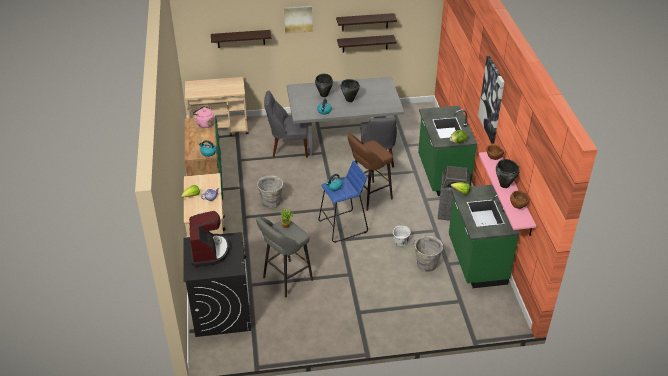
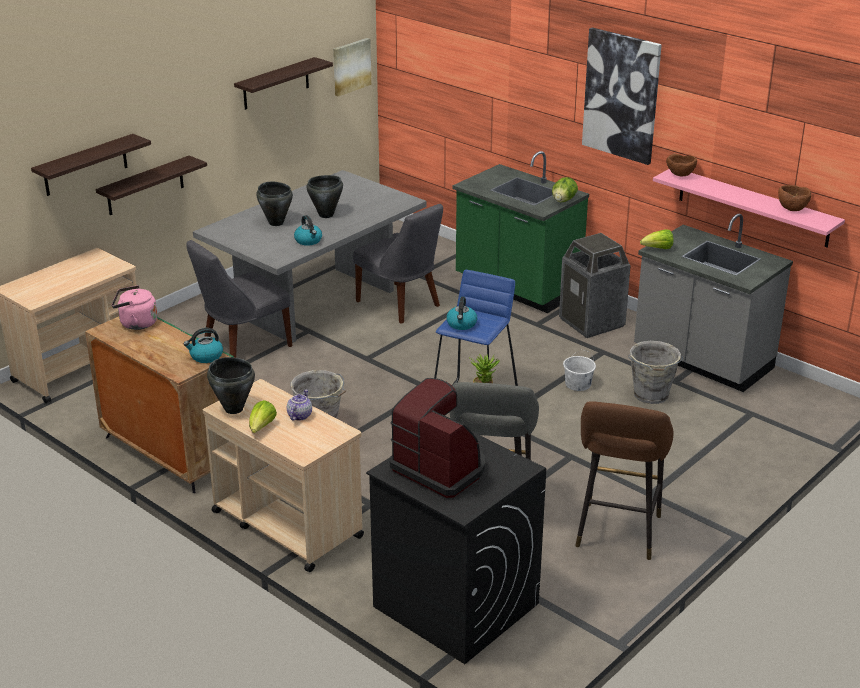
camera: 40 degrees left, 10 degrees down
picture [284,6,313,34] -> picture moved to [333,38,371,96]
shelf [337,35,397,53] -> shelf moved to [96,155,207,215]
brown stool [348,134,393,211] -> brown stool moved to [575,401,674,560]
green counter [449,185,520,288] -> grey counter [634,214,793,392]
black cooking pot [496,159,519,188] -> black cooking pot moved to [207,357,255,414]

